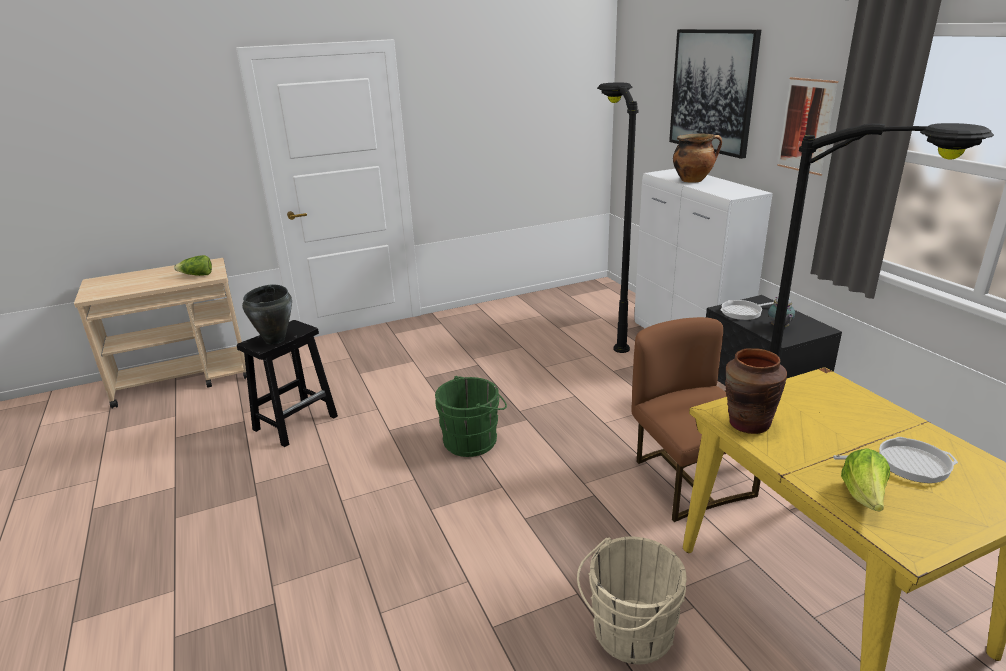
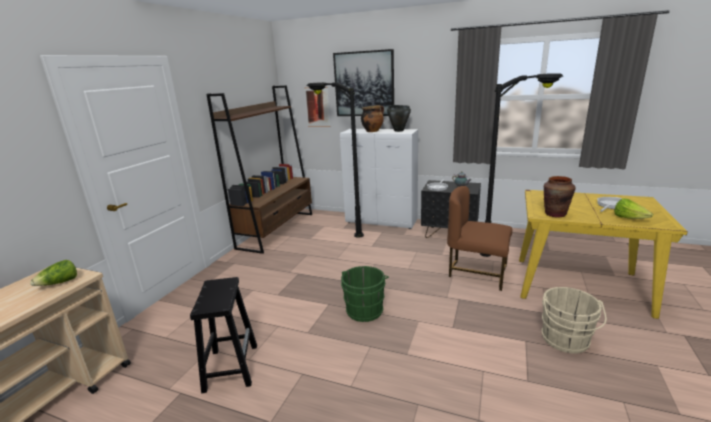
camera: 45 degrees left, 5 degrees down
black cooking pot [242,284,292,345] -> black cooking pot moved to [387,105,411,132]
picture [777,77,838,176] -> picture moved to [305,87,330,127]
none -> brown bookcase [206,85,312,254]

